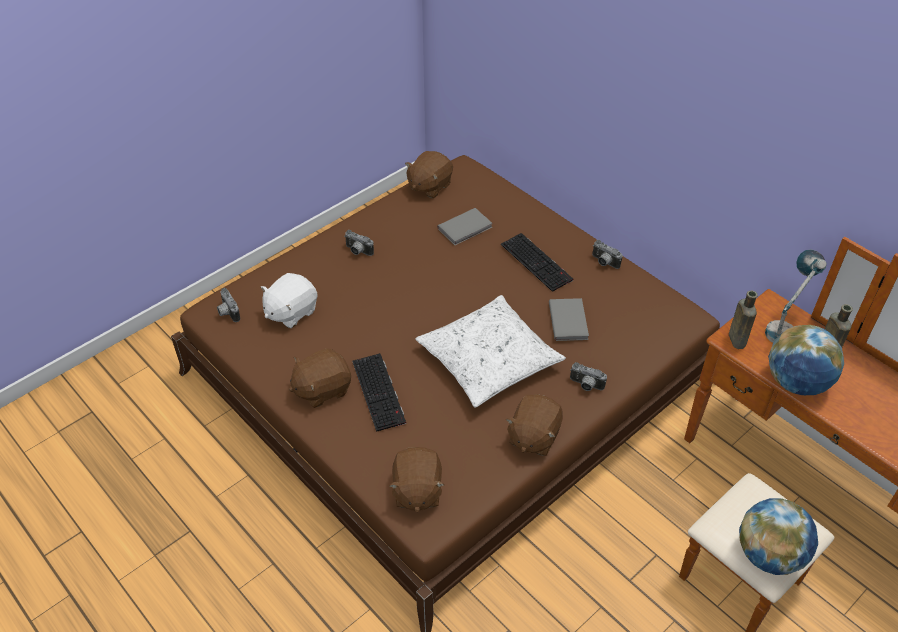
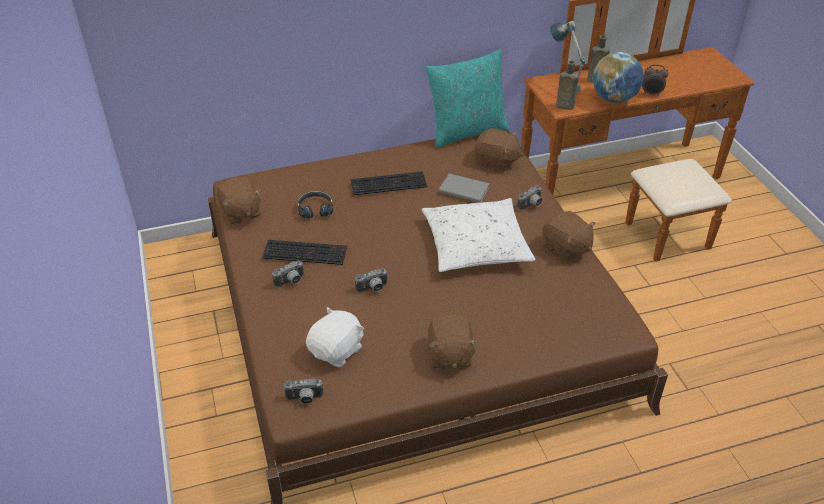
camera: 65 degrees left, 5 degrees down
white plush toy [260,273,318,328] -> white plush toy turned 120 degrees counterclockwise [306,307,364,367]
keyboard [352,353,406,432] -> keyboard moved to [262,240,347,265]
brown plush toy [389,447,444,512] -> brown plush toy moved to [475,128,523,171]
grey book [437,208,493,245] -> black headphones [297,191,333,218]
camera [592,240,623,269] -> camera moved to [355,268,388,293]
globe [739,498,818,575] -> none
none -> turquoise pillow [425,49,510,148]
none -> alarm clock [642,64,669,96]

